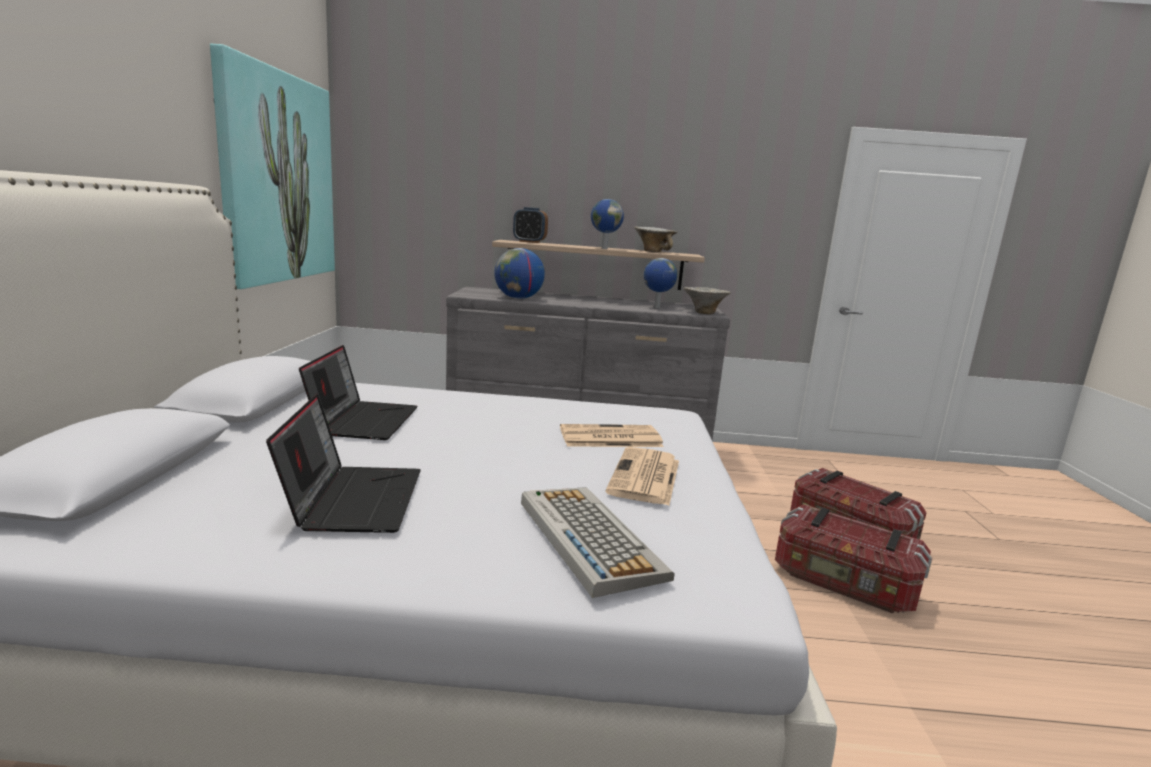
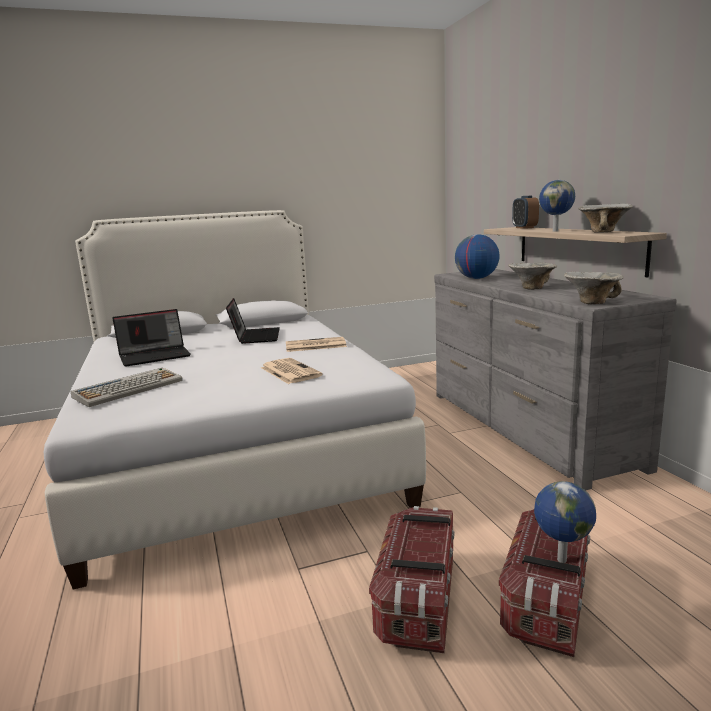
camera: 70 degrees right, 0 degrees up
picture [210,44,335,289] -> none
laptop [299,345,418,440] -> laptop turned 75 degrees counterclockwise [226,298,280,344]
newspaper [605,447,679,506] -> newspaper moved to [286,337,347,352]
globe [644,258,678,308] -> globe moved to [534,481,596,563]
none -> bowl [508,263,557,290]

